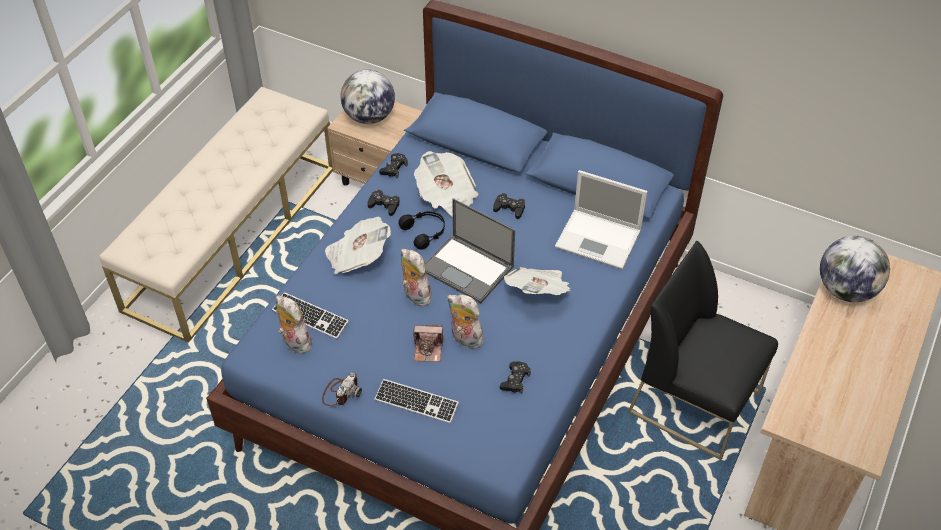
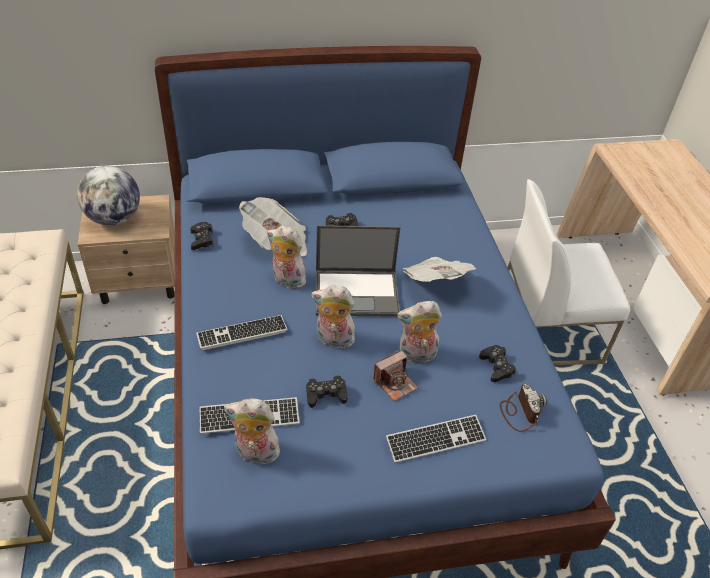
camera: 40 degrees left, 5 degrees down
camera [322,372,362,406] -> camera moved to [500,384,547,432]
newspaper [325,217,391,275] -> keyboard [196,315,288,350]
black game controller [367,190,399,216] -> black game controller moved to [306,375,348,408]
black headphones [398,211,445,250] -> plush toy [267,225,308,289]
laptop [555,170,648,269] -> none
black chair [628,241,778,460] -> white chair [507,179,630,365]
globe [820,236,890,302] -> none

